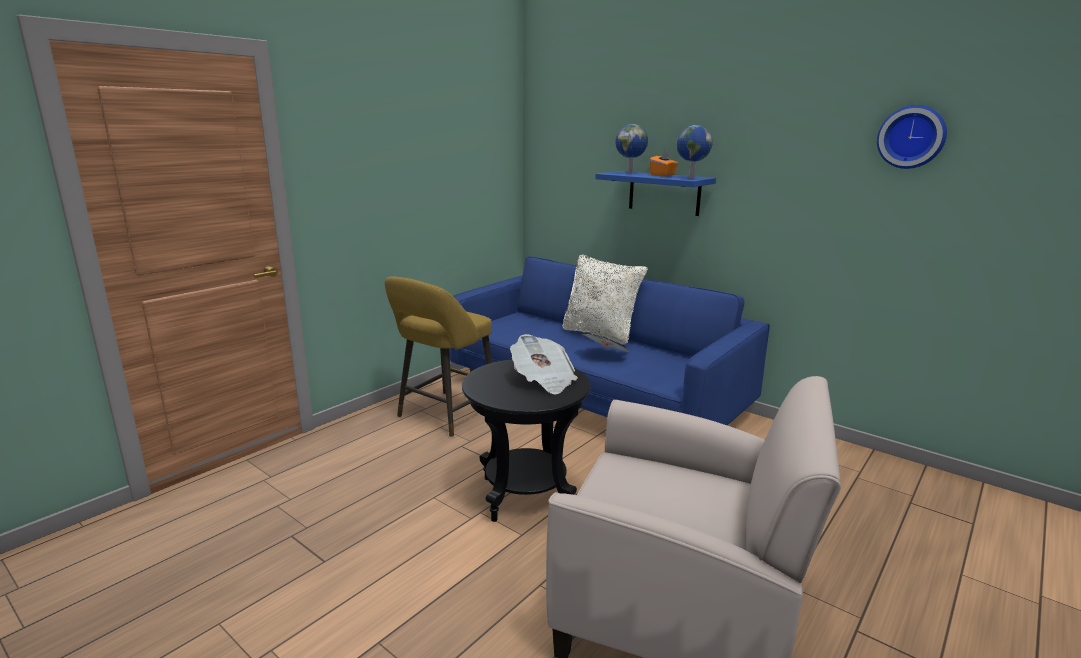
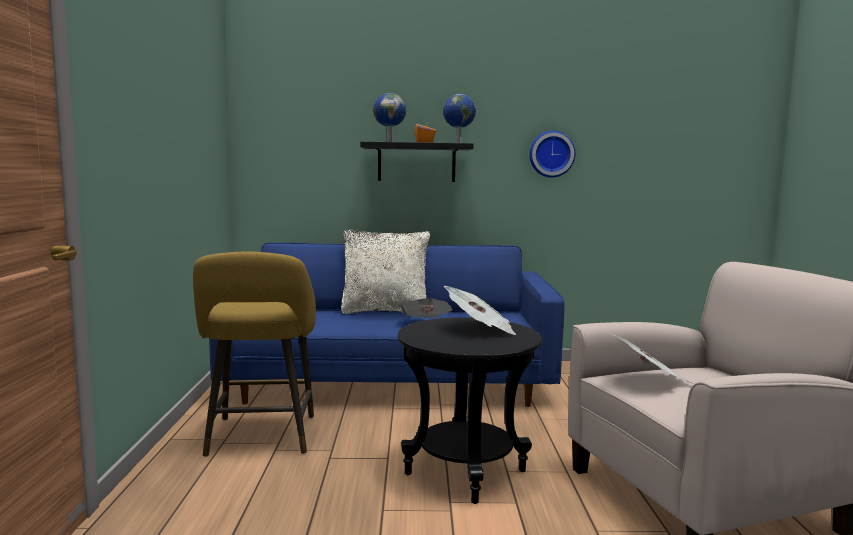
camera: 40 degrees left, 10 degrees down
blue shelf [595,171,716,216] -> black shelf [360,141,473,182]
wall clock [877,105,947,169] -> wall clock moved to [529,131,575,178]
none -> newspaper [609,333,695,384]

